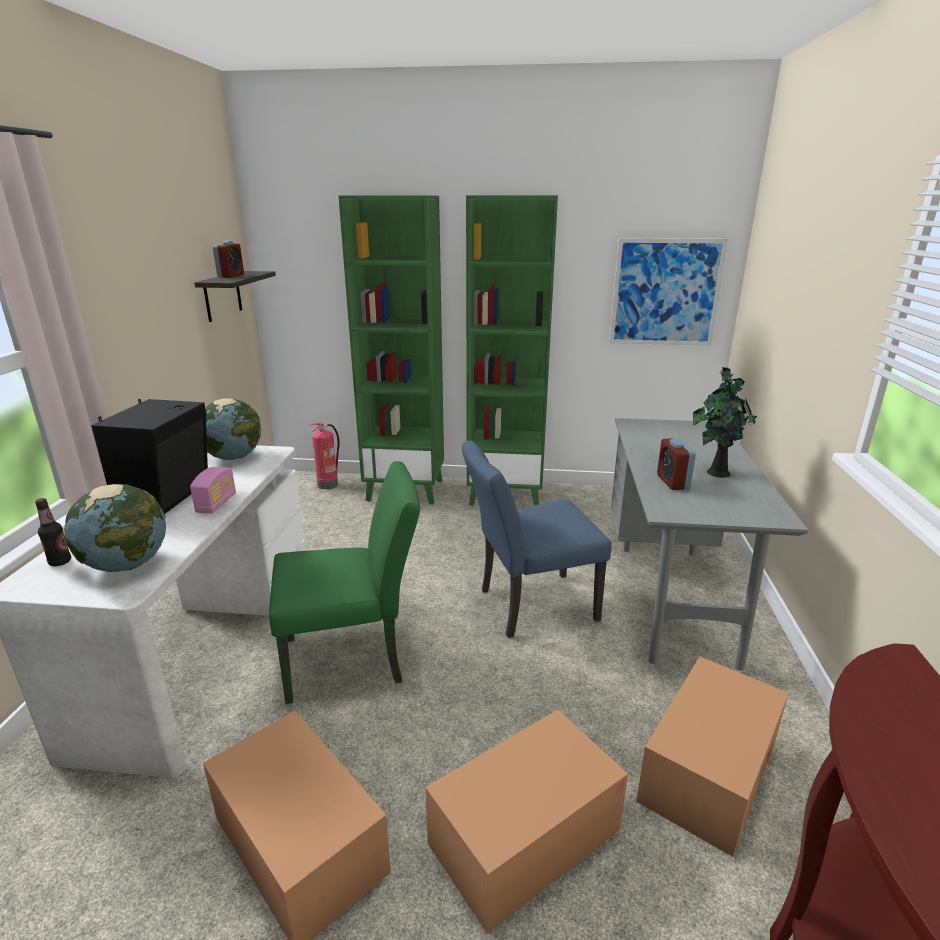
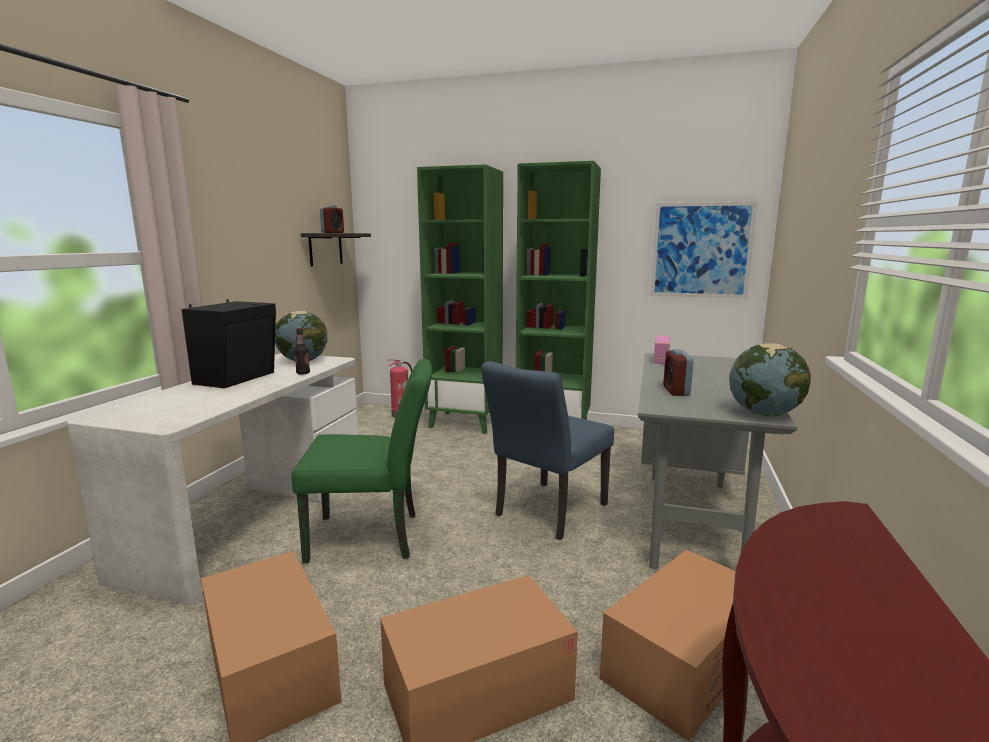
camera: 10 degrees right, 10 degrees down
bottle [35,498,71,566] -> bottle moved to [294,328,310,375]
globe [64,484,166,572] -> globe moved to [729,343,811,416]
radio [190,467,236,514] -> radio moved to [654,335,670,364]
blue chair [462,441,611,638] -> blue chair turned 45 degrees counterclockwise [481,361,614,540]
potted plant [693,366,757,478] -> none

